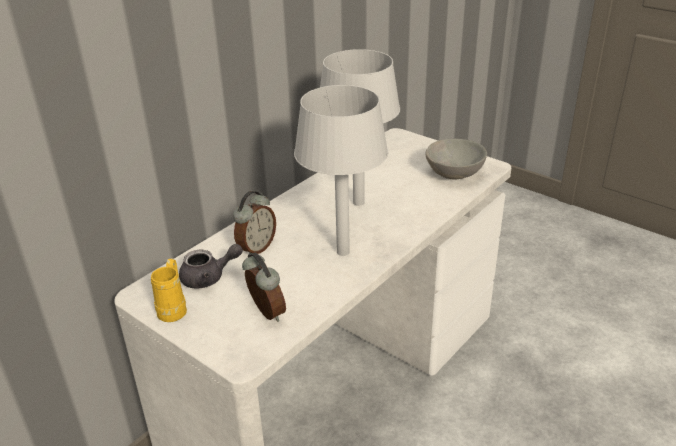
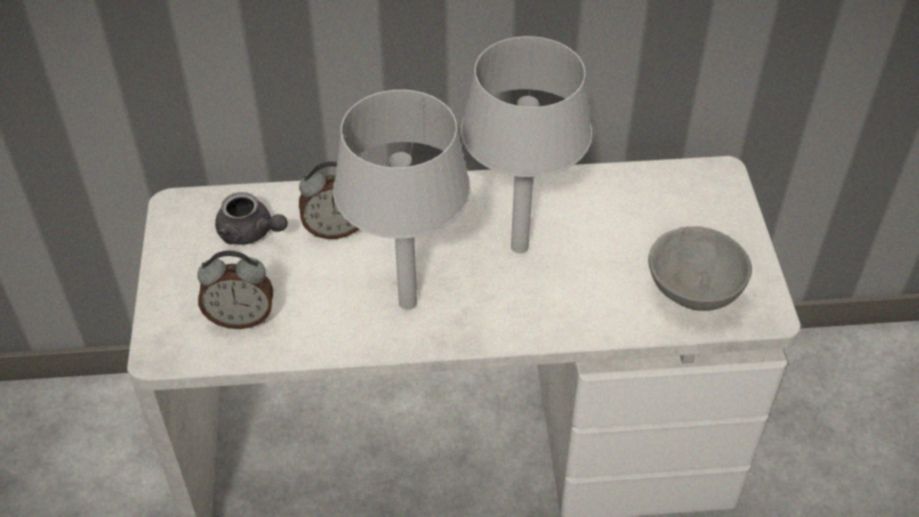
camera: 45 degrees right, 15 degrees up
yellow mug [151,258,187,322] -> none
alarm clock [242,252,286,322] -> alarm clock turned 75 degrees clockwise [197,251,273,329]

